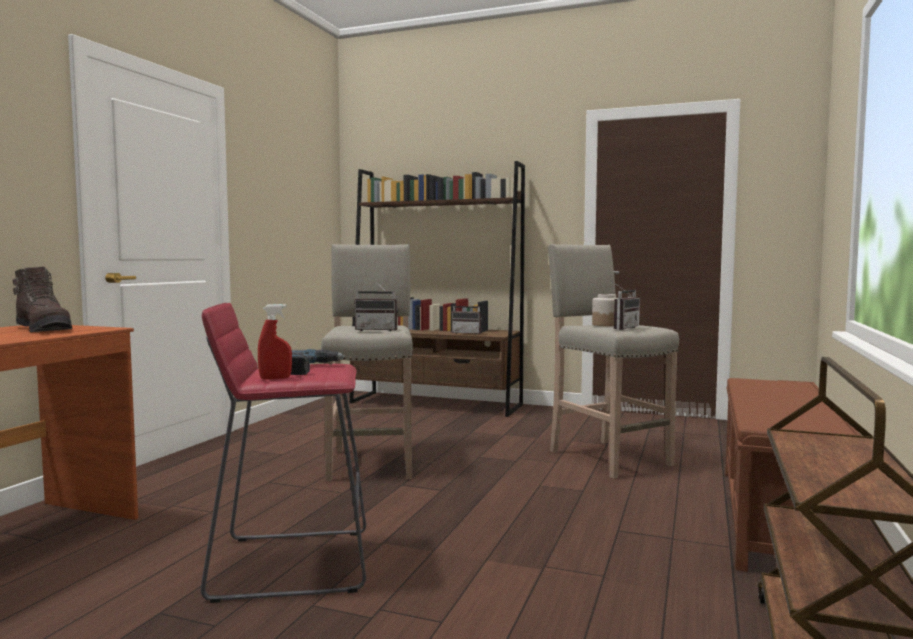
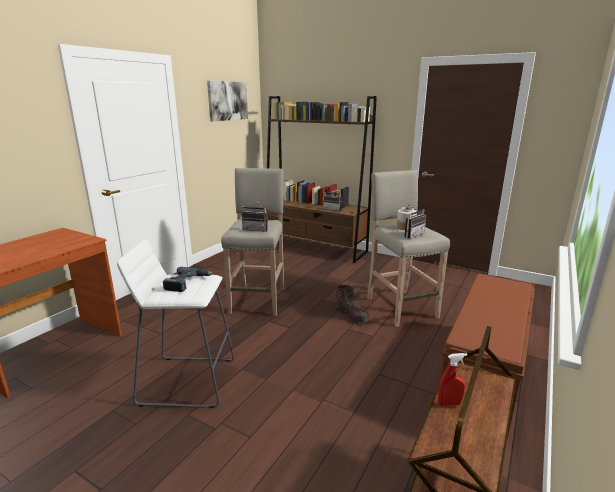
camera: 10 degrees right, 15 degrees up
brown boot [13,267,72,332] -> brown boot moved to [336,285,370,323]
red stool [201,303,366,603] -> white stool [117,239,234,408]
red spray bottle [258,304,292,379] -> red spray bottle moved to [438,353,467,406]
none -> picture [207,81,248,121]

